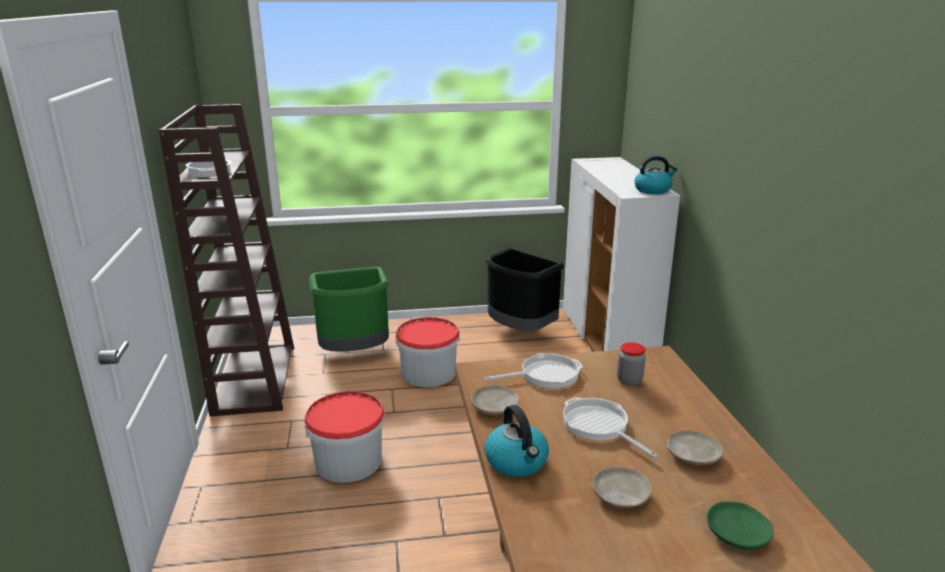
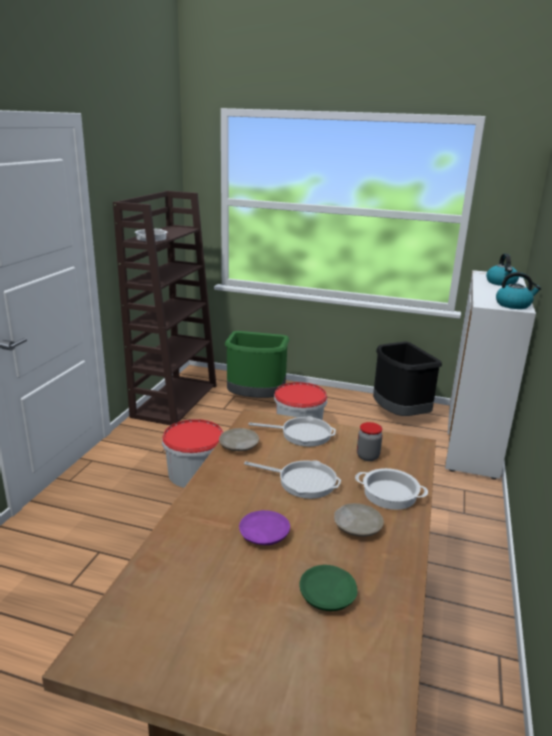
camera: 25 degrees right, 0 degrees up
kettle [485,405,549,477] -> kettle moved to [486,253,519,286]
frying pan [563,397,658,458] -> frying pan turned 120 degrees clockwise [244,460,341,499]
beige plate [592,467,652,508] -> purple plate [239,510,290,545]
none -> cooking pot [355,468,428,510]

